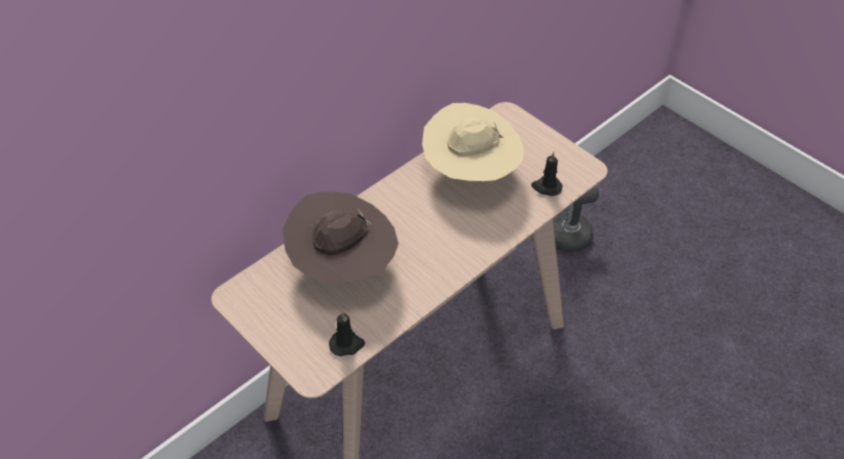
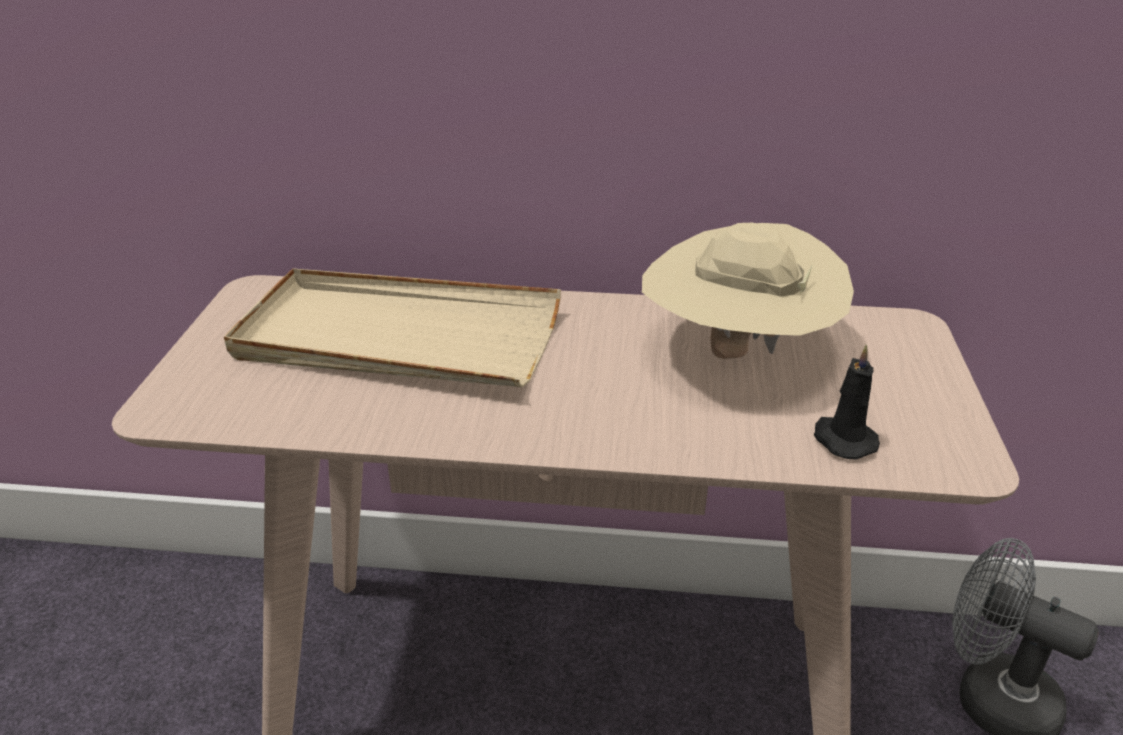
camera: 50 degrees right, 15 degrees down
brown hat [282,192,399,283] -> beige tray [224,268,561,387]
black candle [329,311,365,357] -> none

